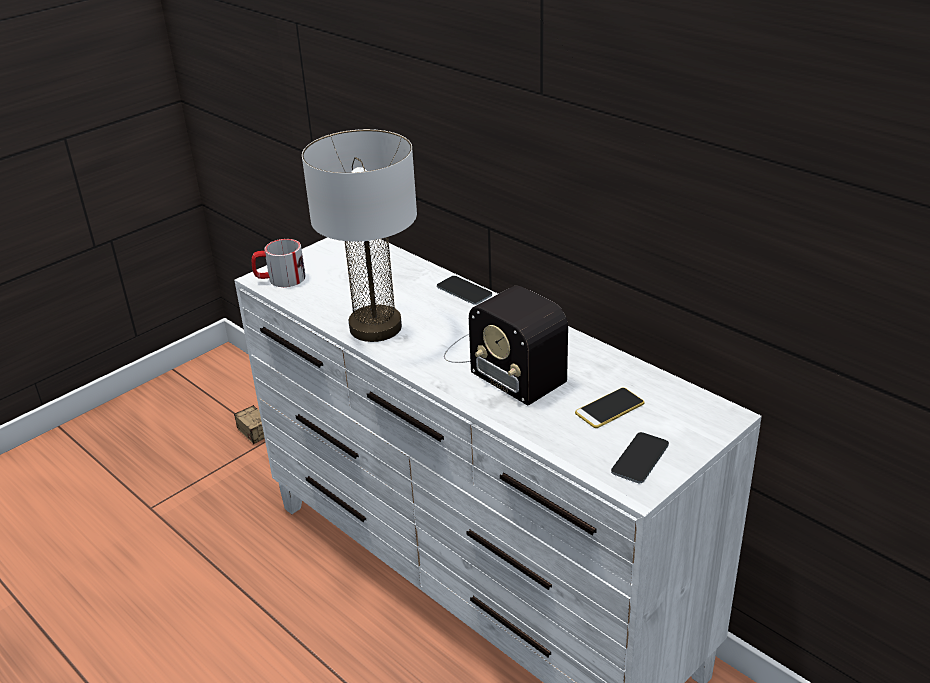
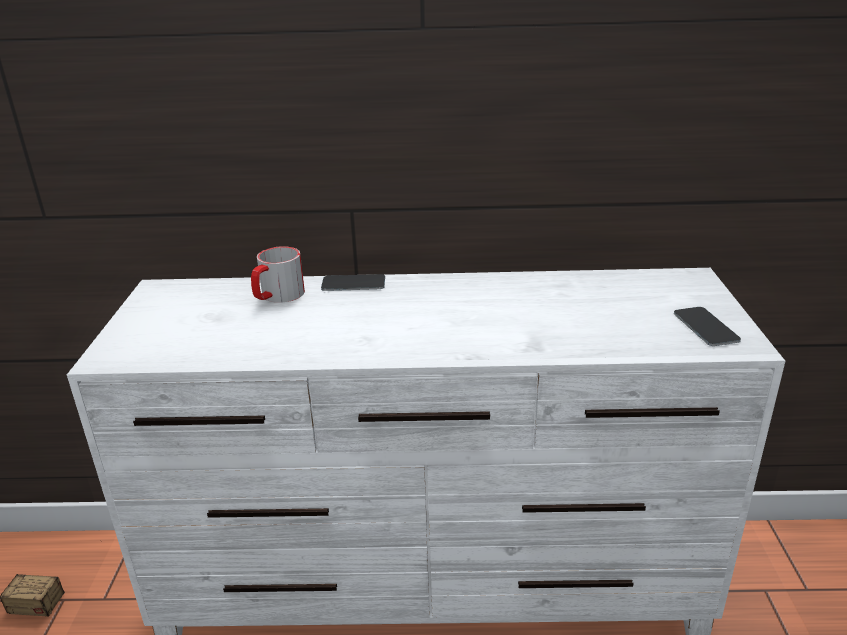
camera: 45 degrees left, 5 degrees down
mug [252,239,305,287] -> mug moved to [251,246,305,303]
table lamp [302,129,417,342] -> none
radio [444,286,568,406] -> none
phone [575,388,644,428] -> none

